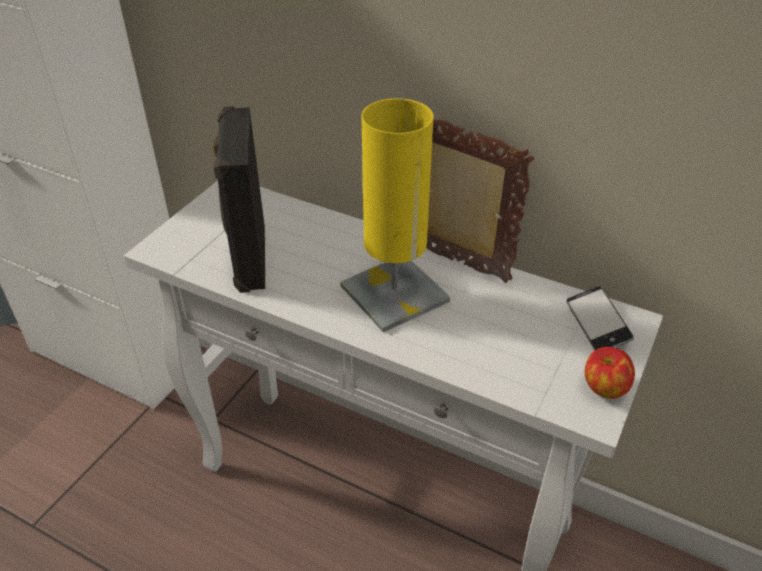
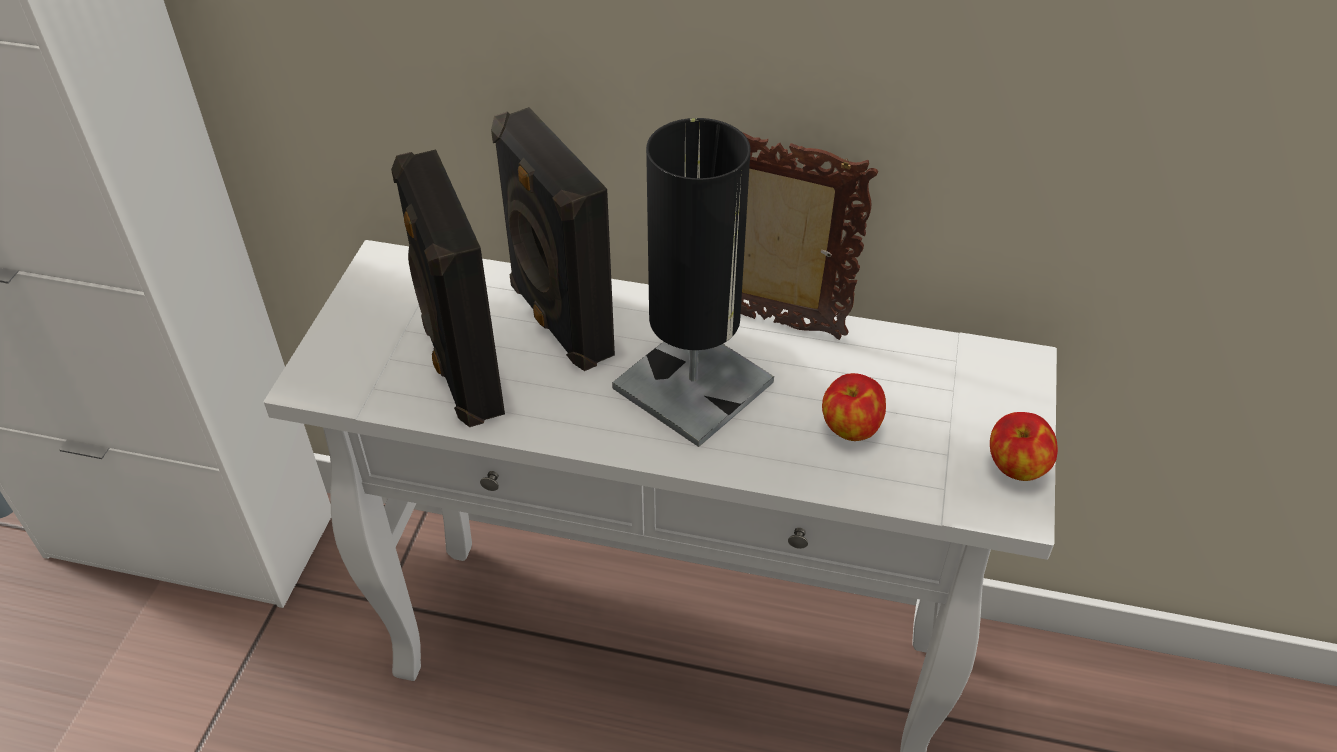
camera: 15 degrees left, 5 degrees up
yellow table lamp [340,98,450,332] -> black table lamp [612,118,774,447]
phone [566,286,634,350] -> none
none -> black speaker [491,107,615,371]
none -> apple [822,373,886,441]

